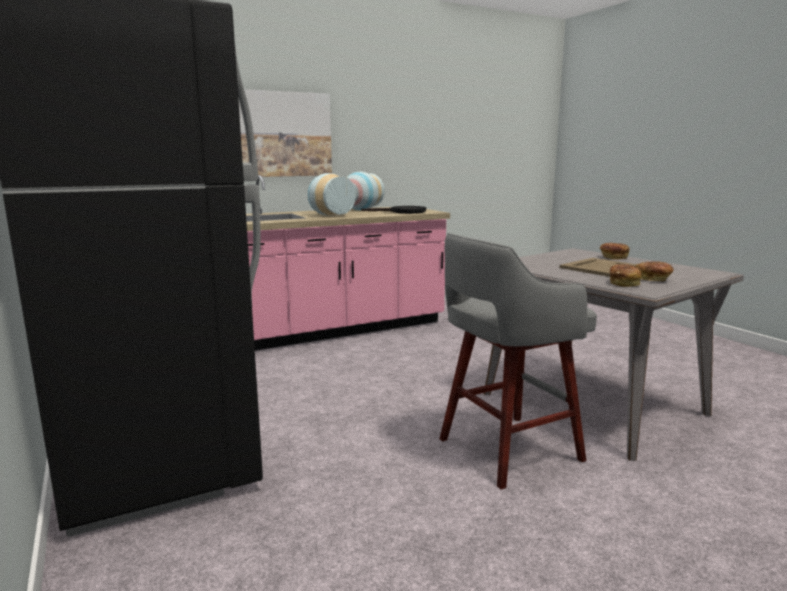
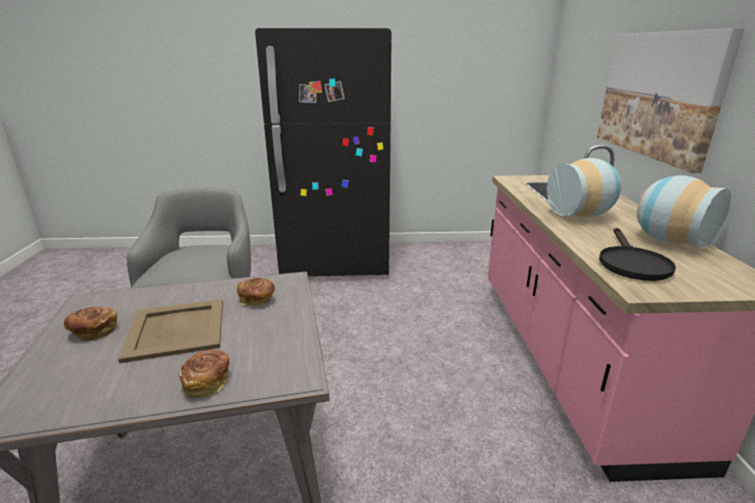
camera: 115 degrees right, 10 degrees up
bread [610,264,642,287] -> bread moved to [237,278,275,306]

